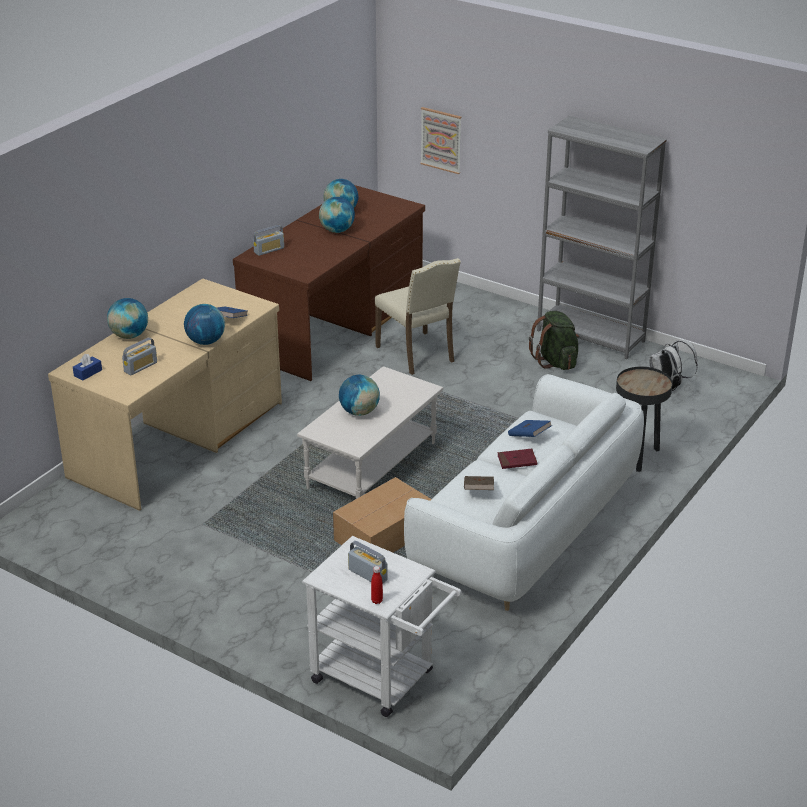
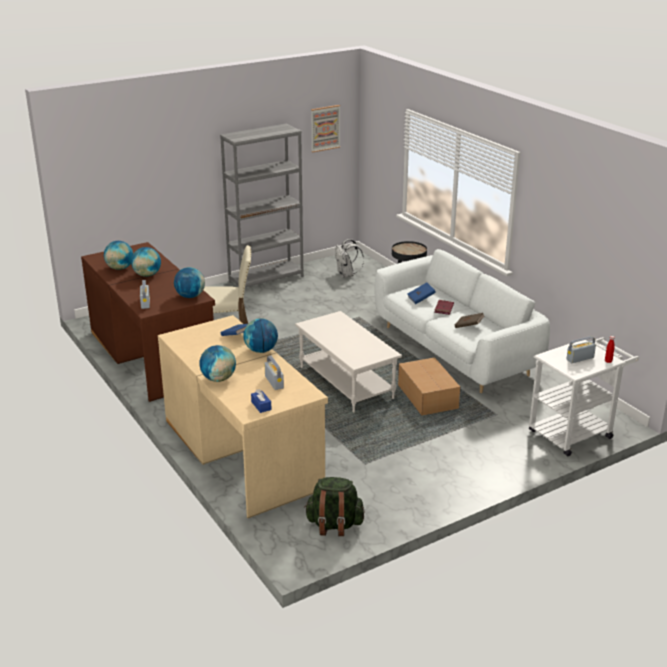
camera: 65 degrees left, 5 degrees down
globe [339,375,380,416] -> globe moved to [174,267,205,298]
picture [420,107,462,174] -> picture moved to [311,105,340,153]
green backpack [529,311,579,370] -> green backpack moved to [304,477,365,536]

